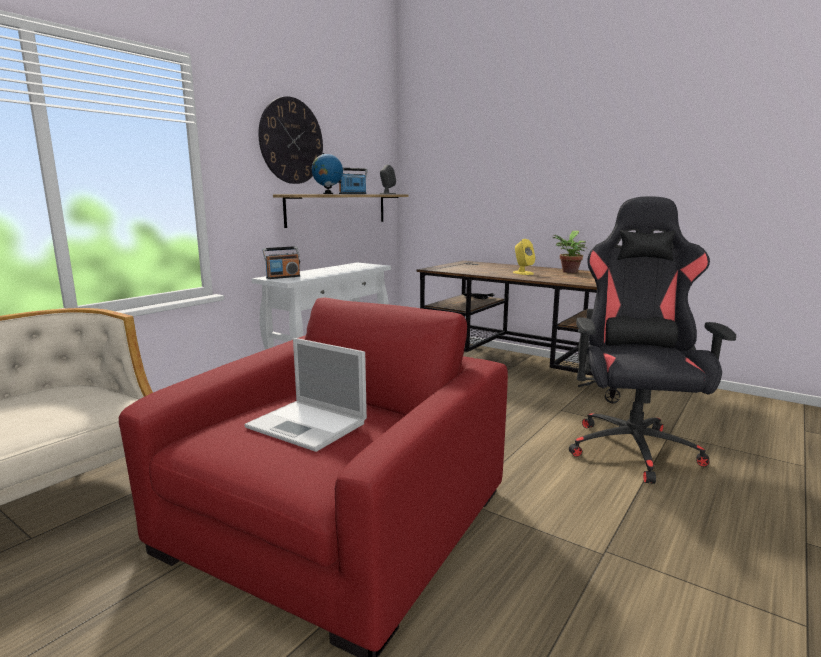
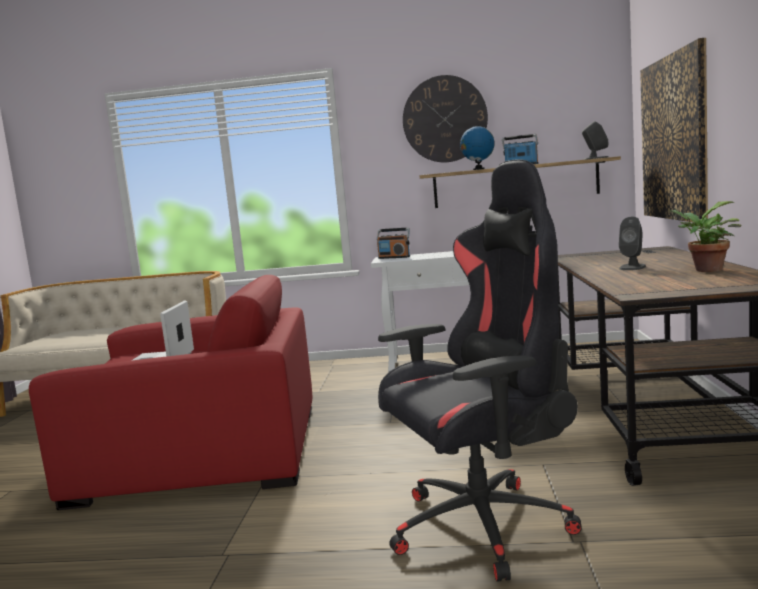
camera: 60 degrees right, 5 degrees down
yellow speaker [513,239,536,275] -> grey speaker [619,217,646,270]
none -> picture [640,38,708,222]

